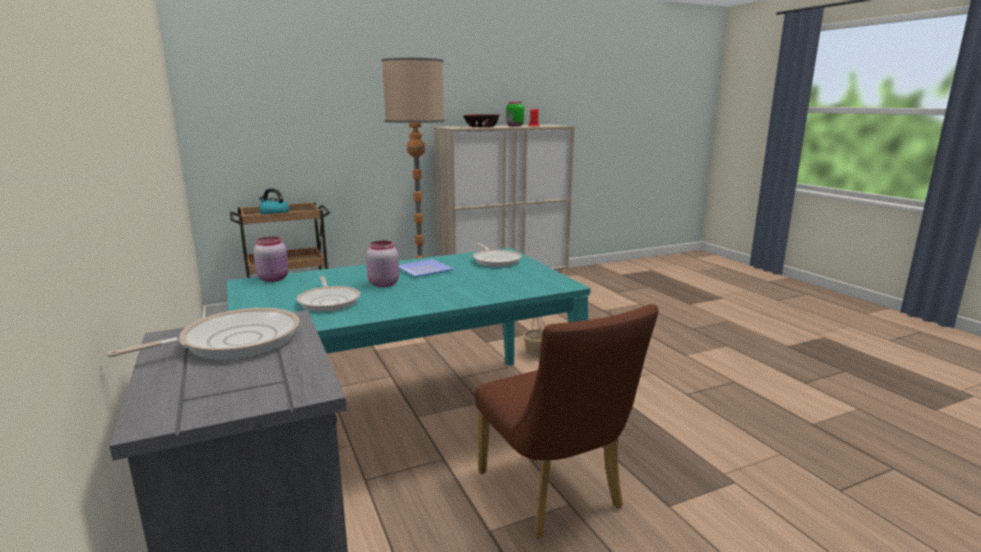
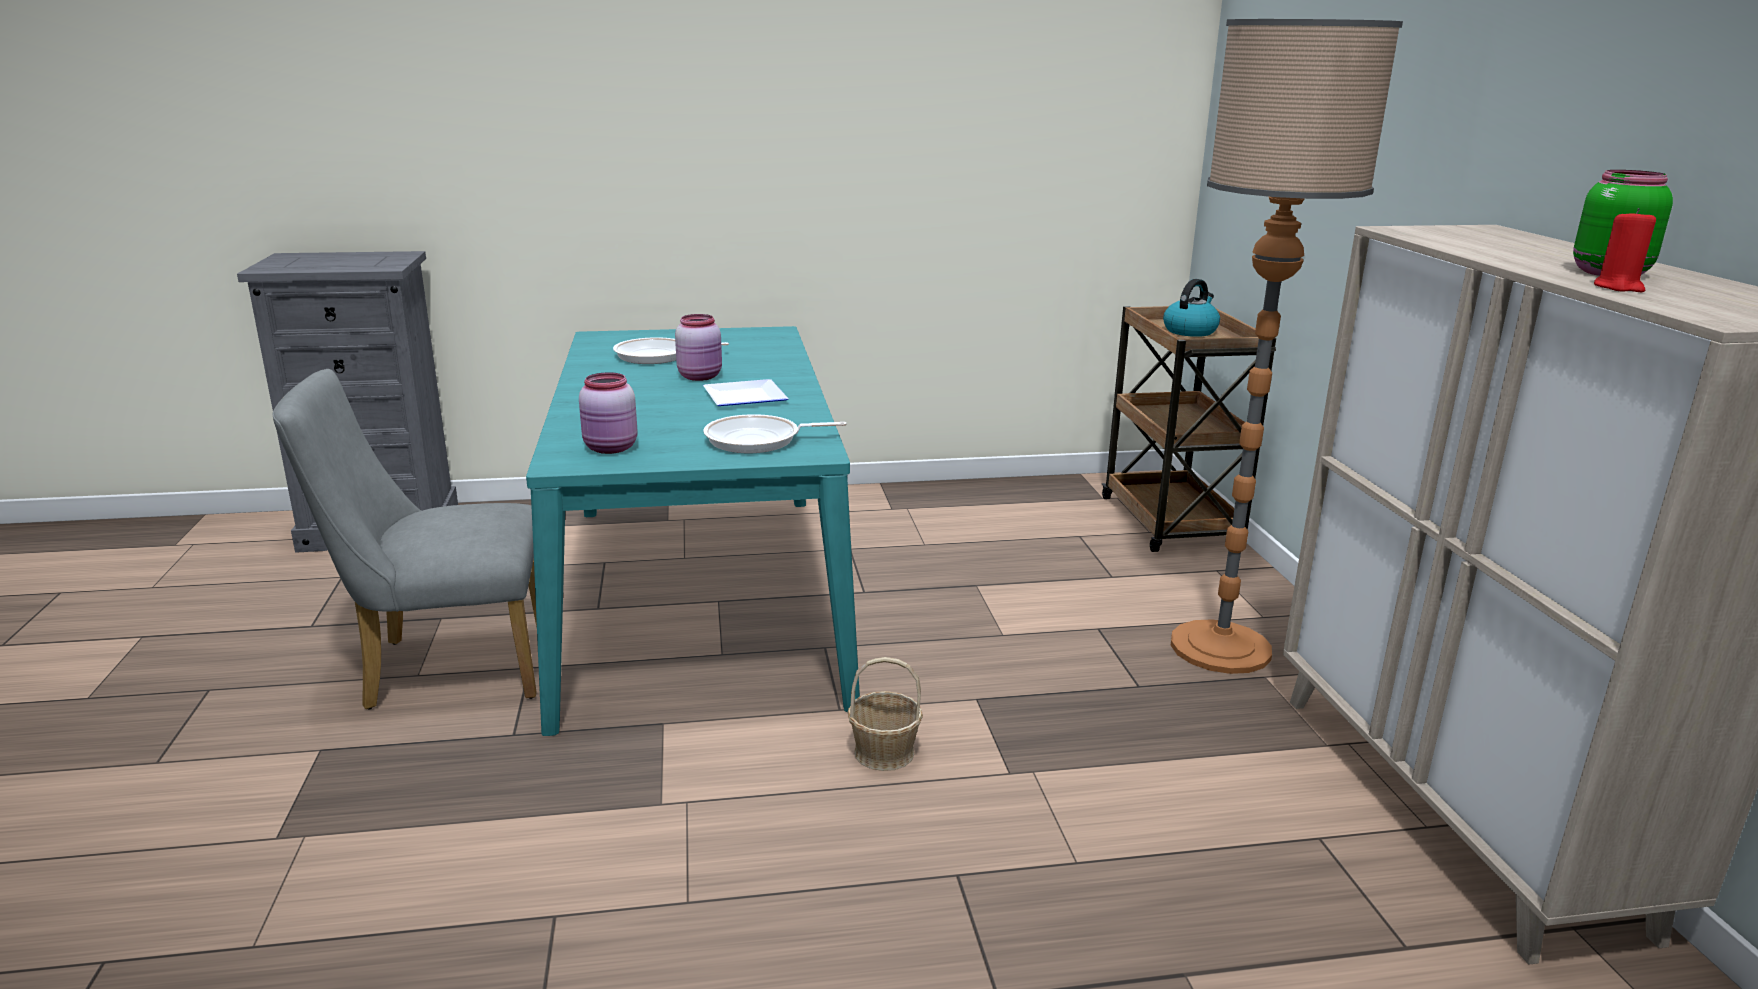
camera: 105 degrees right, 5 degrees up
frying pan [107,308,300,359] -> none
pink jar [253,237,288,282] -> pink jar moved to [579,372,638,454]
bowl [463,114,500,128] -> none
brown chair [475,304,659,539] -> grey chair [272,369,537,709]

